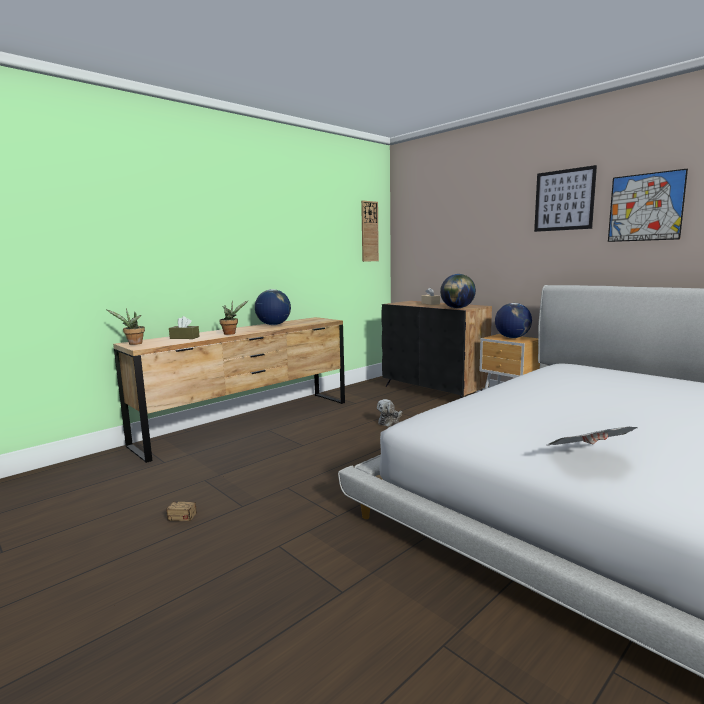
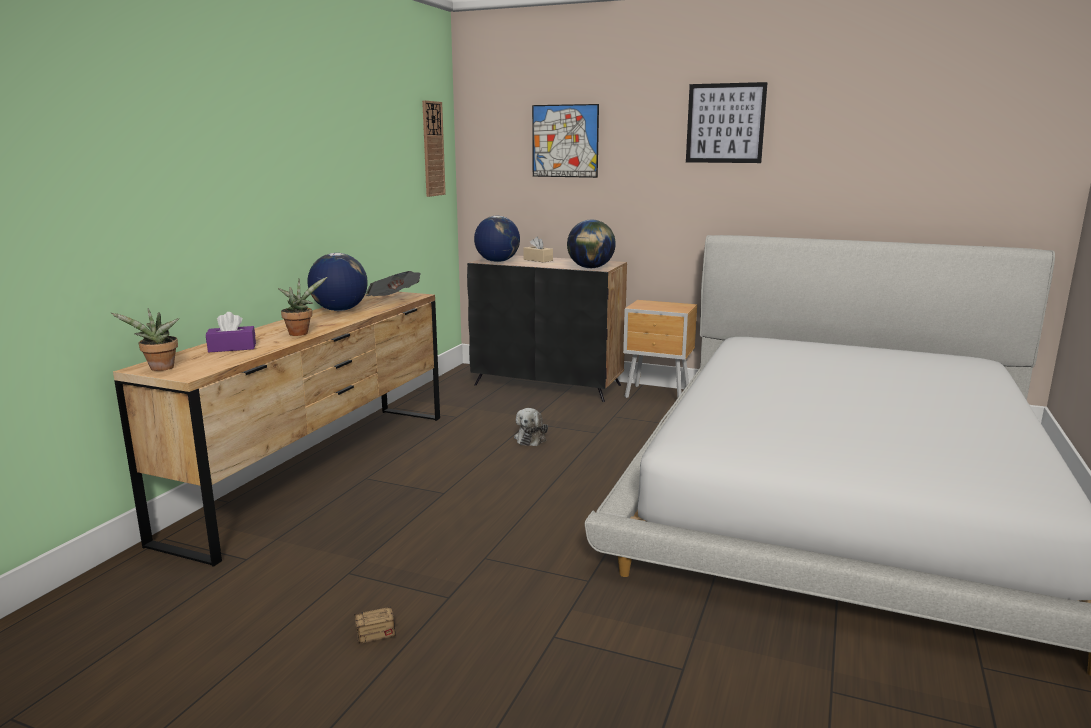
camera: 25 degrees left, 5 degrees up
brown tissue box [169,316,200,339] -> purple tissue box [206,312,256,353]
globe [495,303,532,338] -> globe moved to [474,216,520,262]
newspaper [549,426,638,445] -> newspaper moved to [366,271,420,296]
picture [608,168,688,242] -> picture moved to [532,104,599,178]

